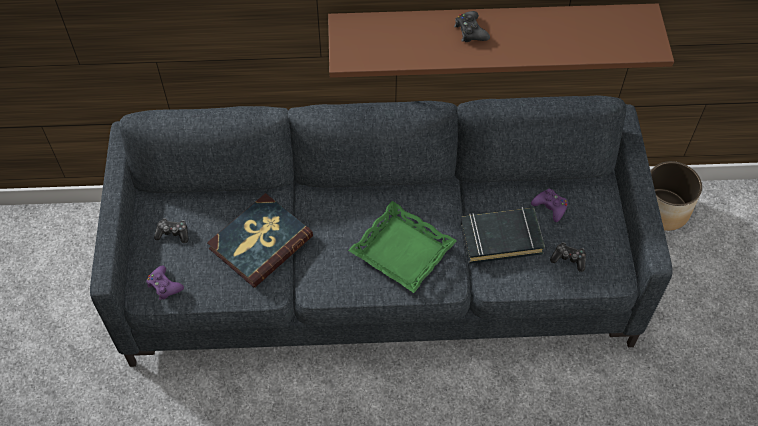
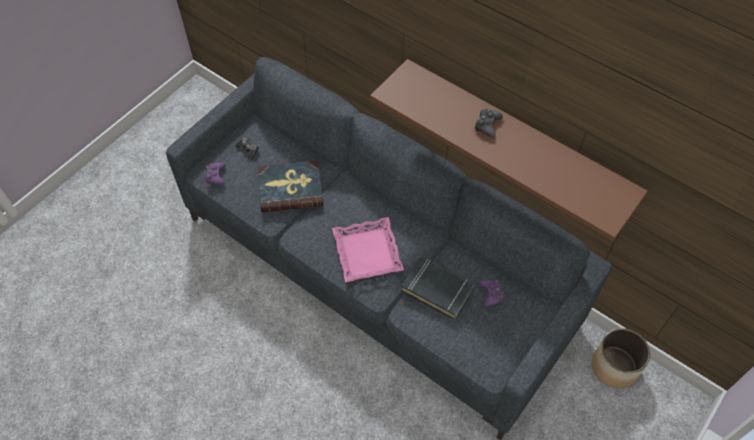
camera: 40 degrees right, 0 degrees up
green tray [348,201,457,293] -> pink tray [332,217,404,282]
game controller [550,242,586,272] -> none

